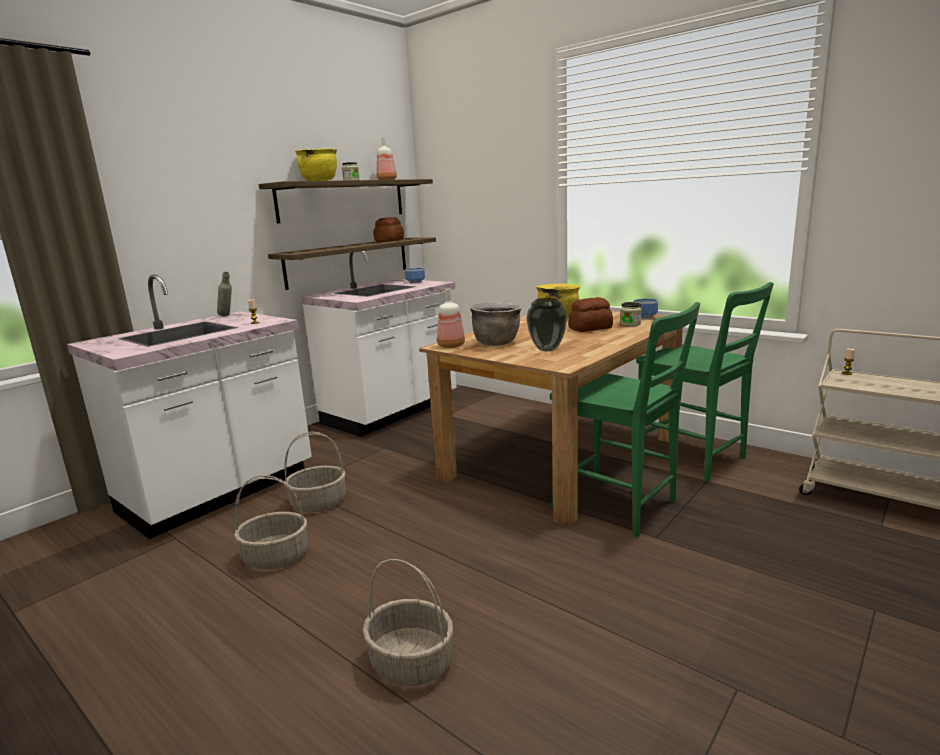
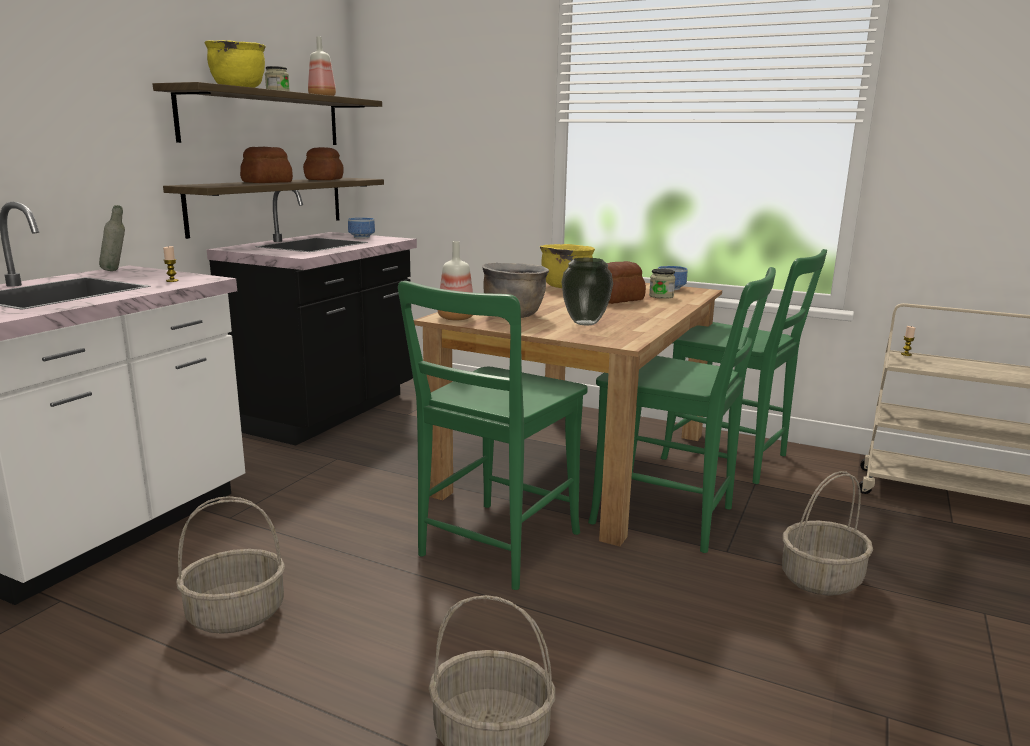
camera: 15 degrees left, 0 degrees up
basket [284,432,346,512] -> basket moved to [782,471,873,596]
white counter [301,251,456,437] -> black counter [207,190,417,445]
none -> bread [240,147,293,183]
none -> green chair [398,281,588,590]

